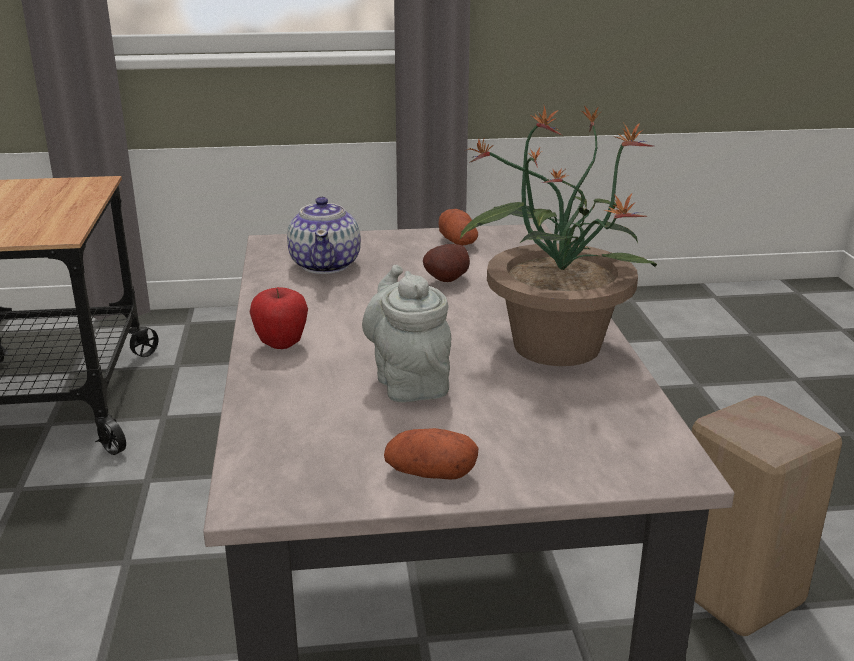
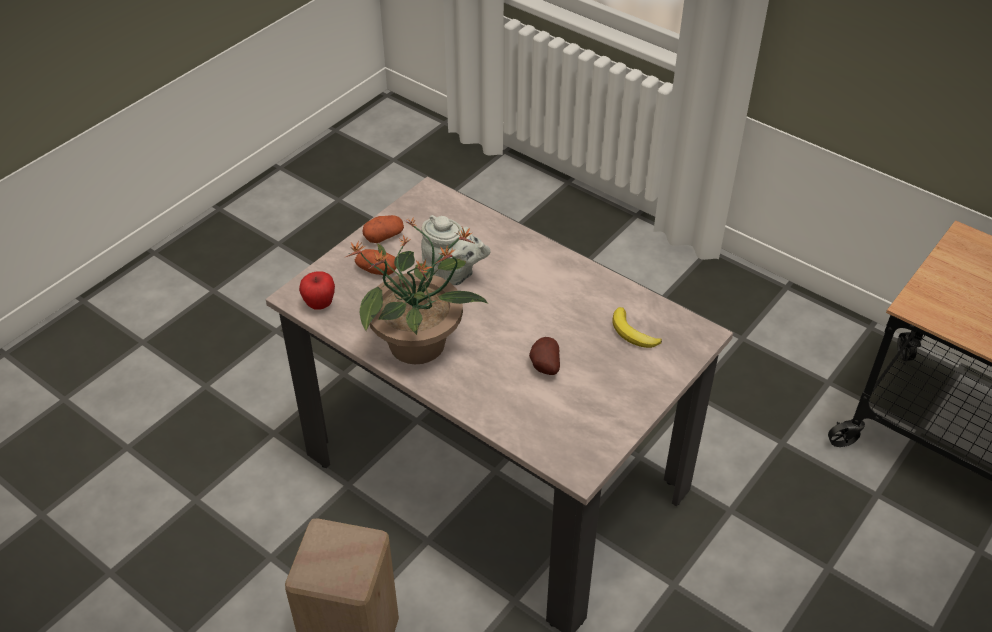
camera: 135 degrees right, 20 degrees up
apple [250,287,308,349] -> apple moved to [299,271,335,310]
teapot [287,197,361,274] -> banana [612,307,662,348]
potato [438,209,478,246] -> potato moved to [355,249,396,275]

